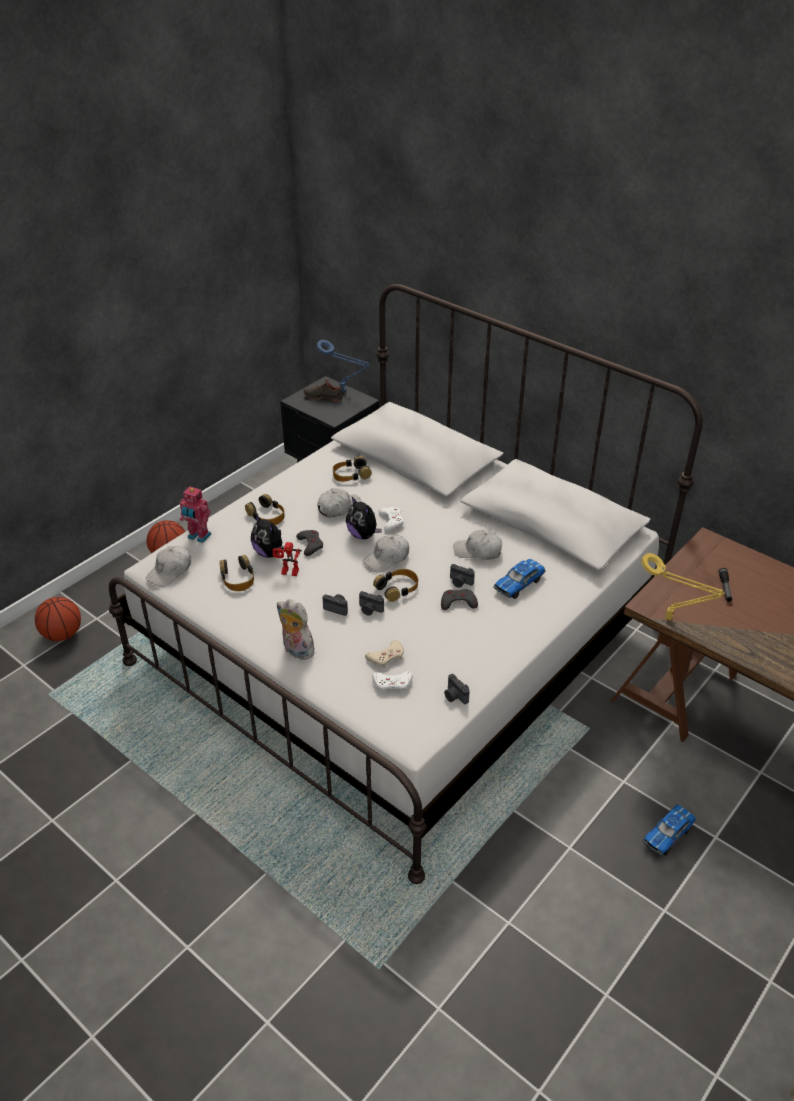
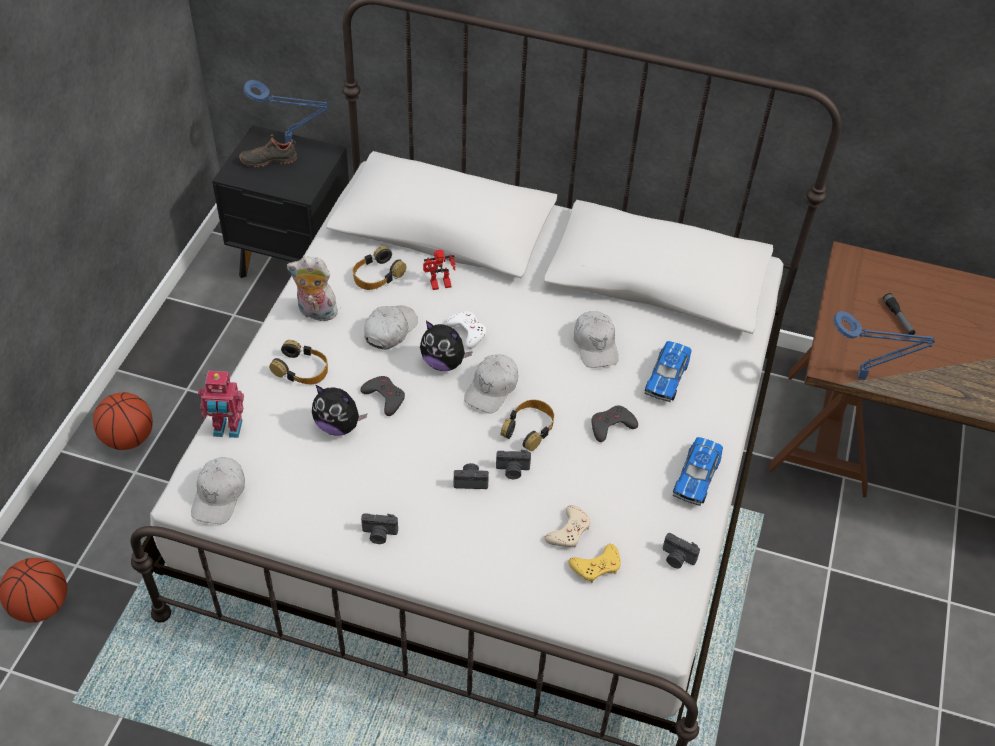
camera: 25 degrees left, 10 degrees up
headphones [219,555,254,591] -> none
toy robot [272,542,302,576] -> toy robot moved to [423,250,455,290]
plush toy [277,599,315,660] -> plush toy moved to [287,257,341,321]
white game controller [372,671,413,693] -> yellow game controller [568,544,621,583]
camera [450,564,475,588] -> camera moved to [361,513,398,544]
white cap [453,529,502,560] -> white cap turned 90 degrees counterclockwise [574,311,619,368]
yellow table lamp [641,553,724,621] -> blue table lamp [833,311,935,380]
toy car [642,805,696,856] -> toy car moved to [673,437,723,506]

